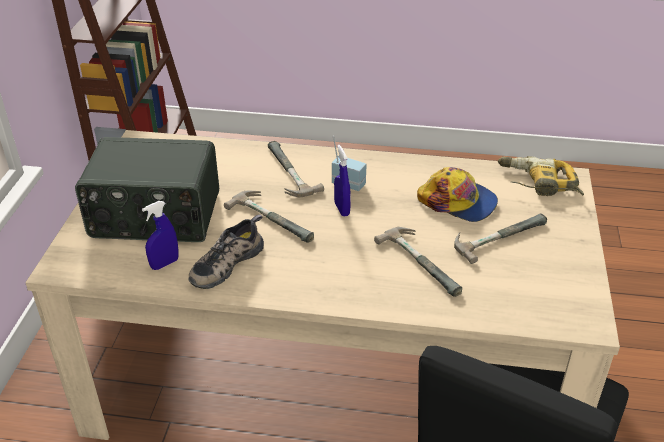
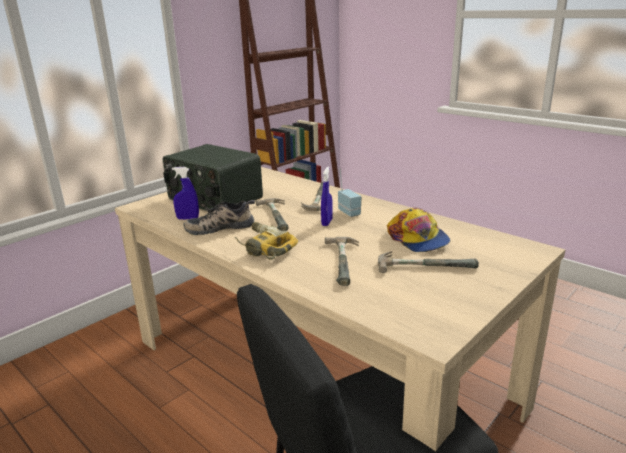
camera: 35 degrees right, 15 degrees down
power drill [498,156,584,196] -> power drill moved to [235,222,298,260]

